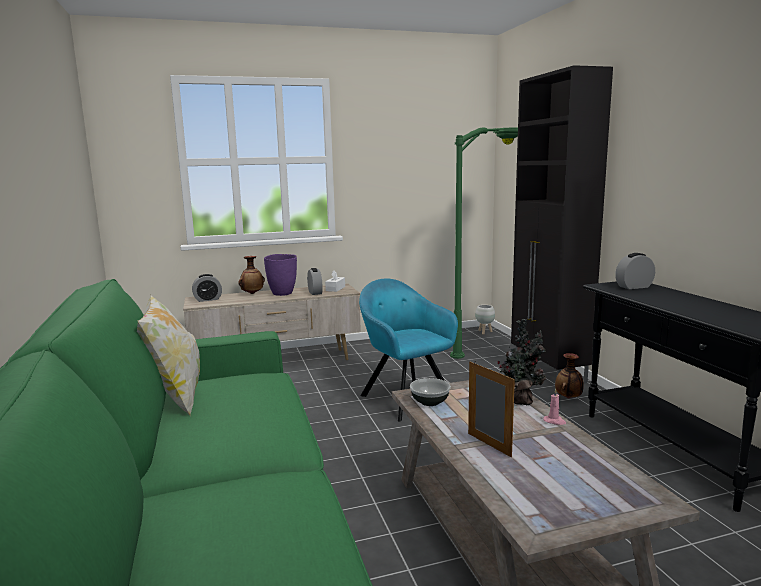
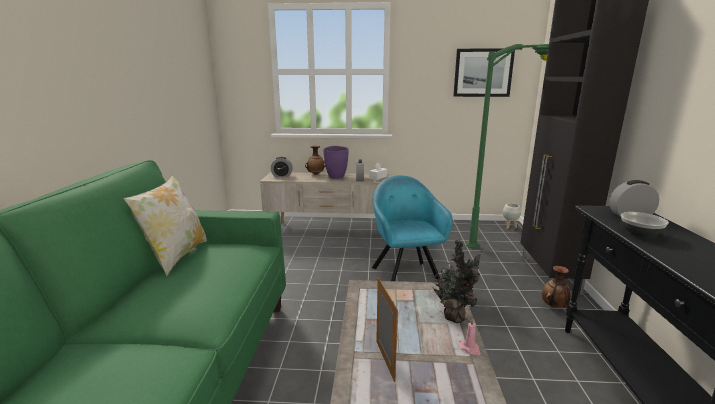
camera: 20 degrees right, 5 degrees up
bowl [410,378,451,406] -> bowl moved to [621,212,669,238]
none -> picture [453,48,515,97]

